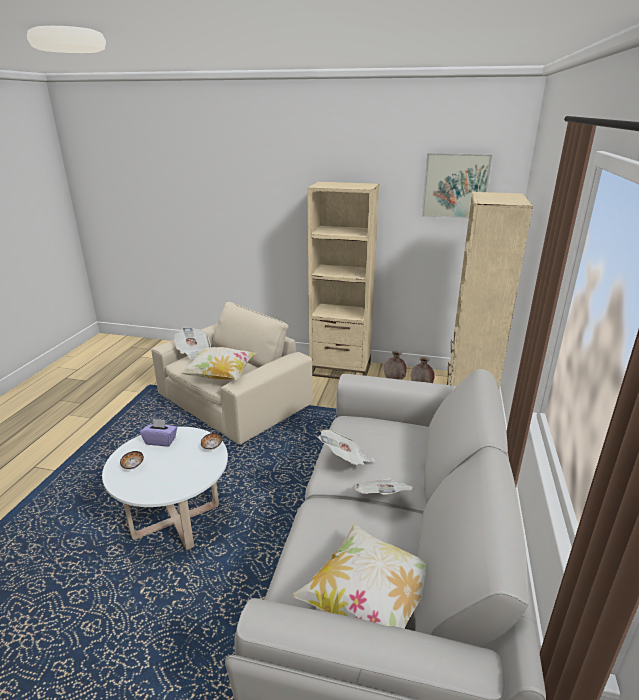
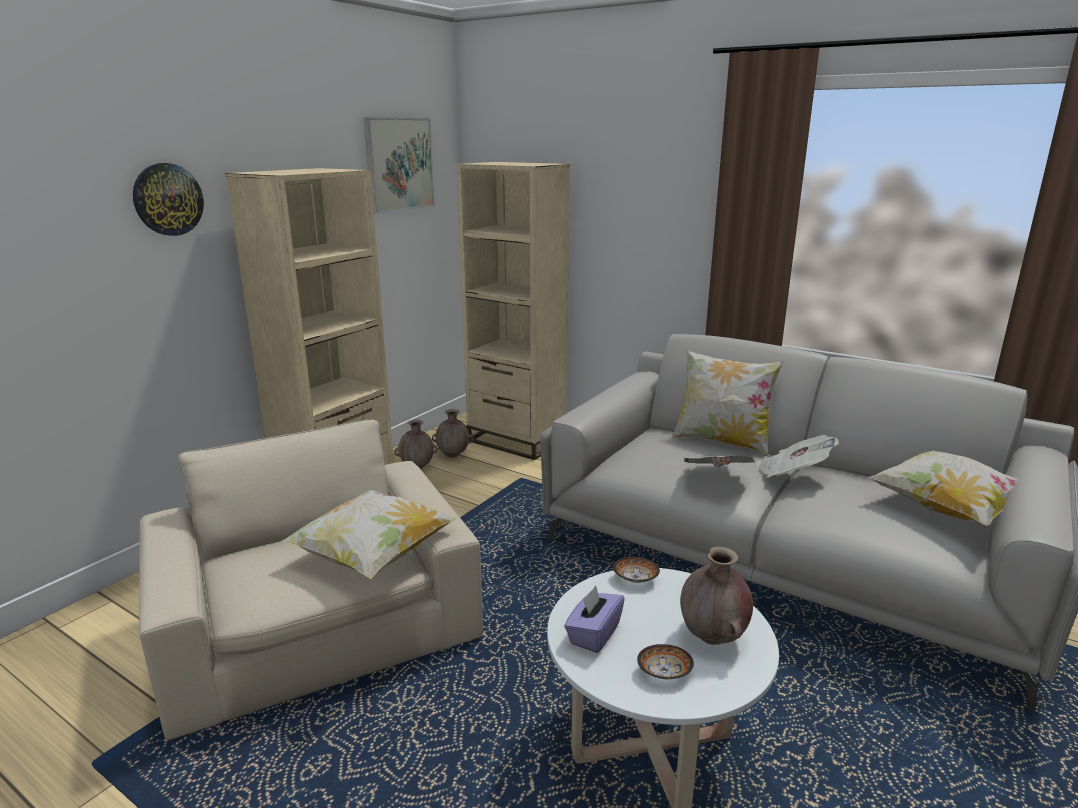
camera: 70 degrees left, 5 degrees down
newspaper [174,327,211,361] -> none
none -> wall clock [133,163,204,236]
none -> pillow [672,350,783,456]
none -> brown vase [680,547,753,645]

